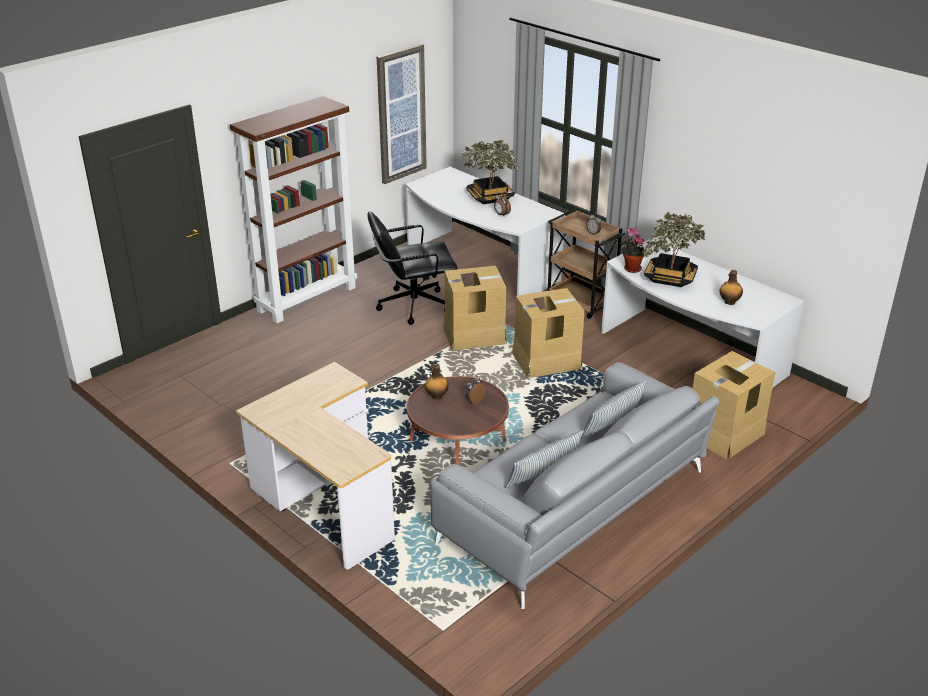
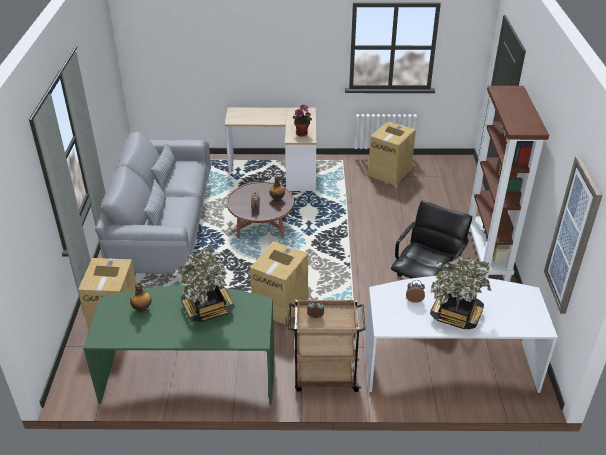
camera: 135 degrees right, 5 degrees up
cardboard box [443,266,507,350] -> cardboard box moved to [367,121,416,185]
white desk [601,239,805,387] -> green desk [83,285,274,405]
potted plant [620,227,645,273] -> potted plant moved to [293,104,312,136]

